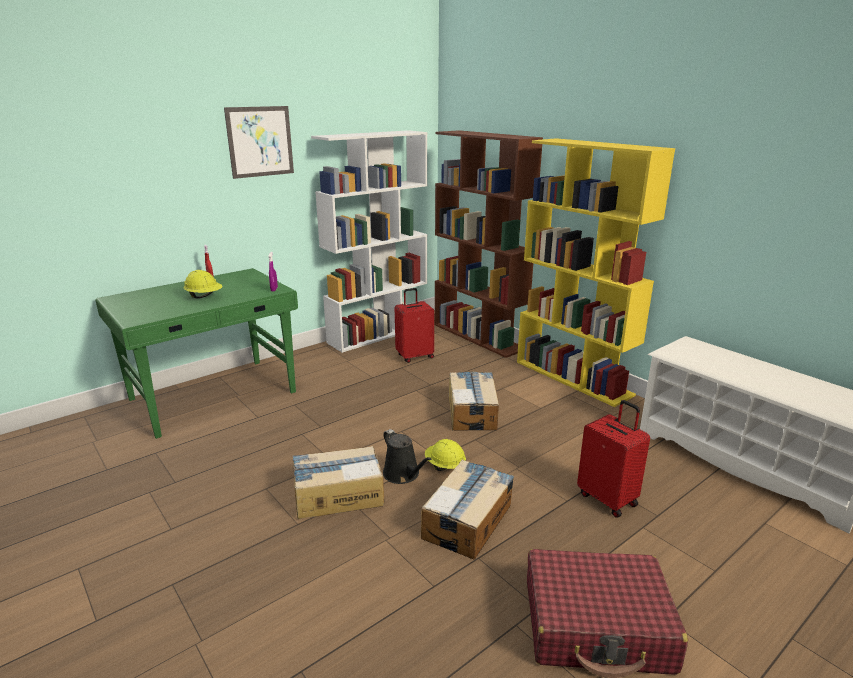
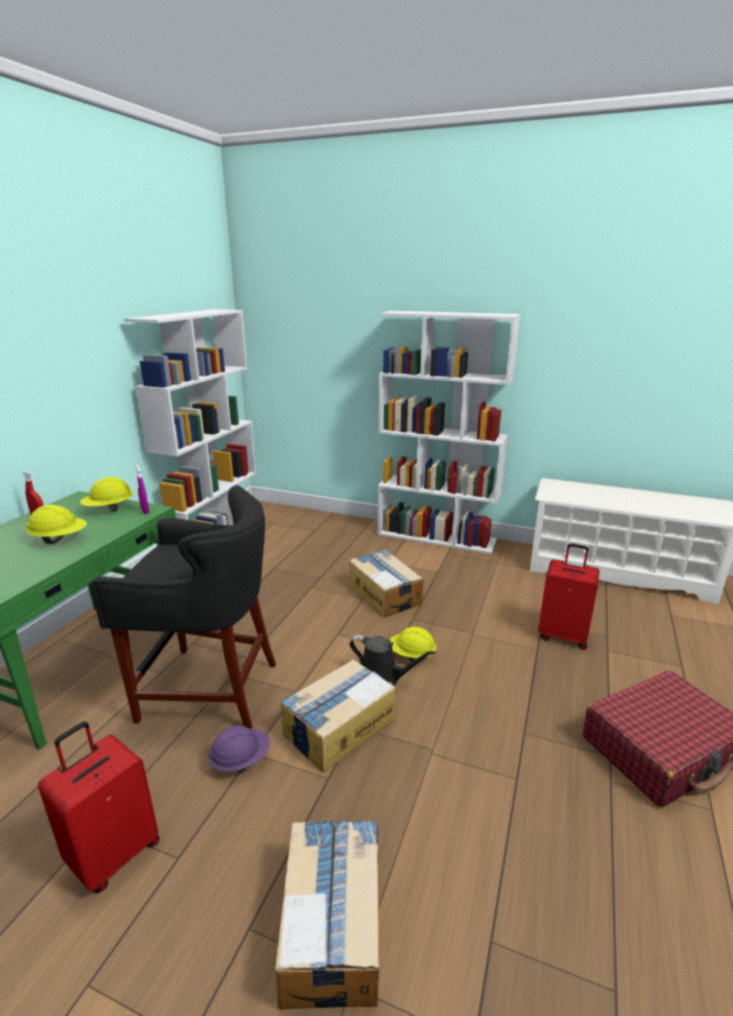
camera: 30 degrees left, 0 degrees up
picture [224,106,294,179] -> none
red suitcase [395,288,434,363] -> red suitcase moved to [38,721,160,893]
cardboard box [421,460,514,560] -> cardboard box moved to [275,820,379,1010]
brown bookcase [434,130,543,358] -> none
yellow bookcase [517,138,675,407] -> white bookcase [378,311,520,554]
none -> yellow hard hat [80,477,133,511]
none -> black stool [90,485,276,729]
none -> purple hard hat [208,726,270,773]

